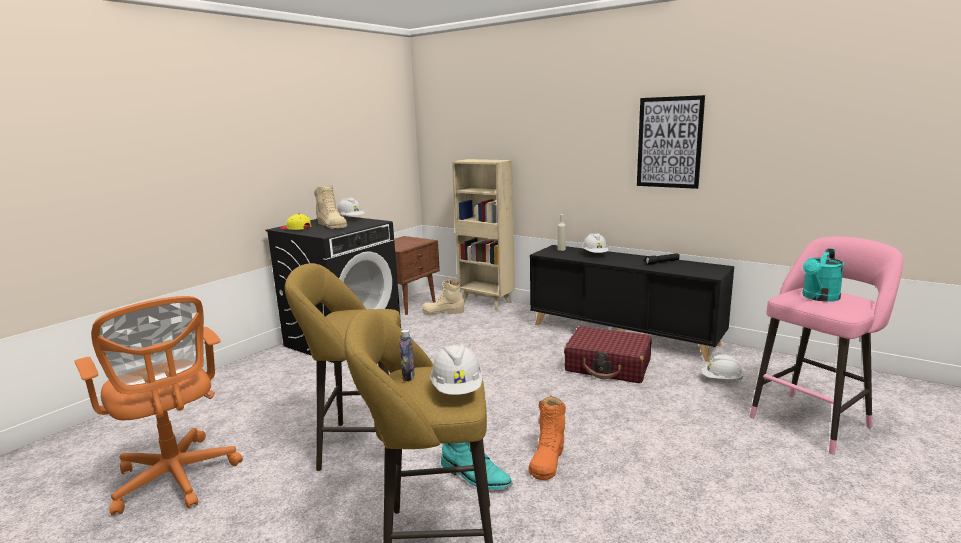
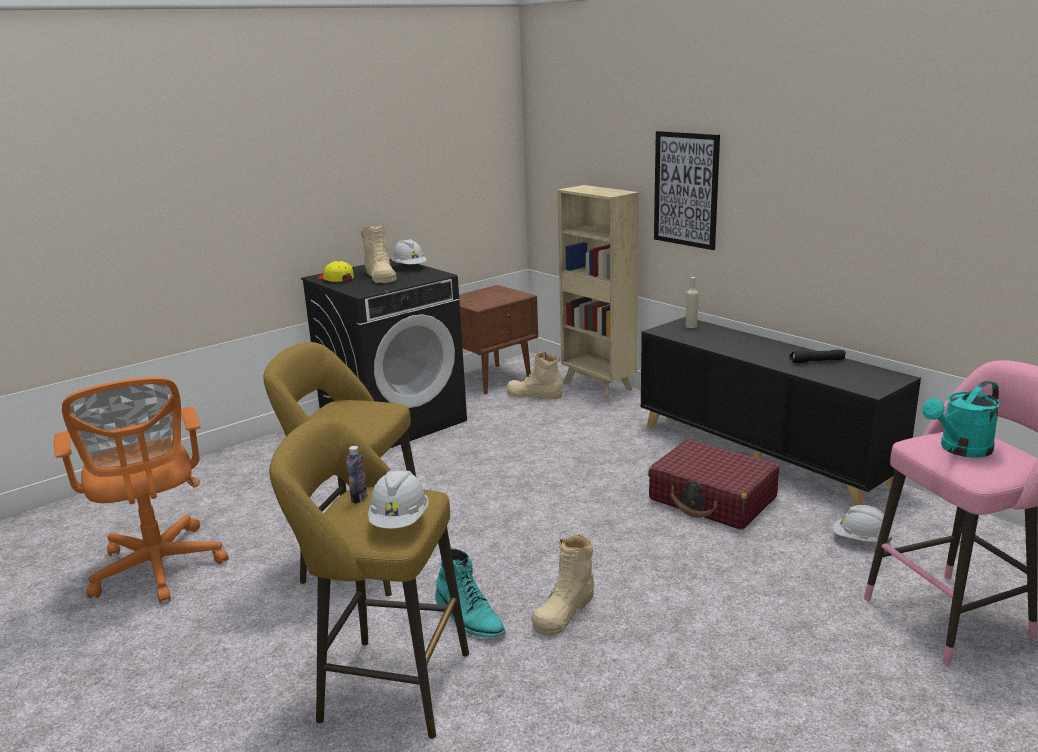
camera: 15 degrees right, 5 degrees up
orange boot [529,396,566,480] -> beige boot [531,534,595,636]
white hard hat [582,233,609,253] -> none
picture [637,95,705,189] -> picture moved to [654,131,720,250]

